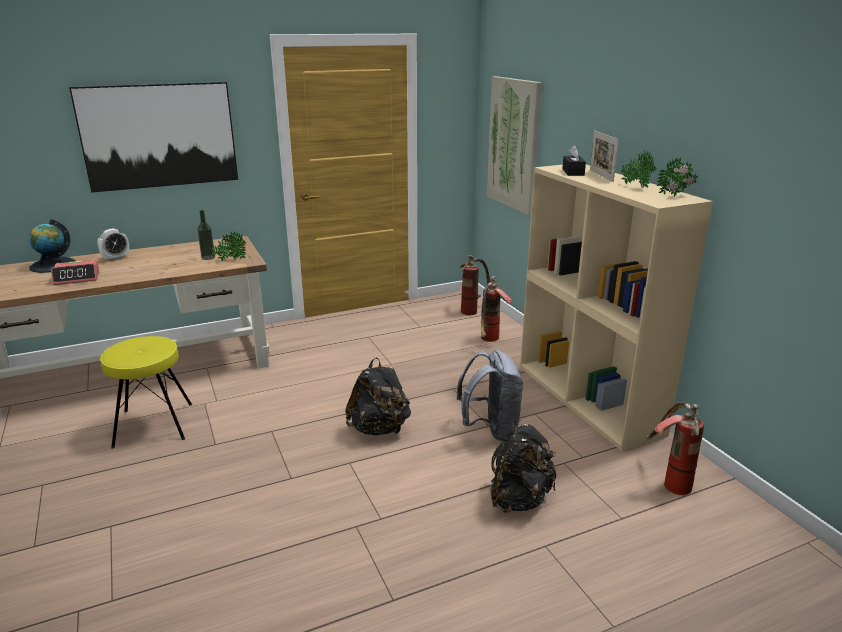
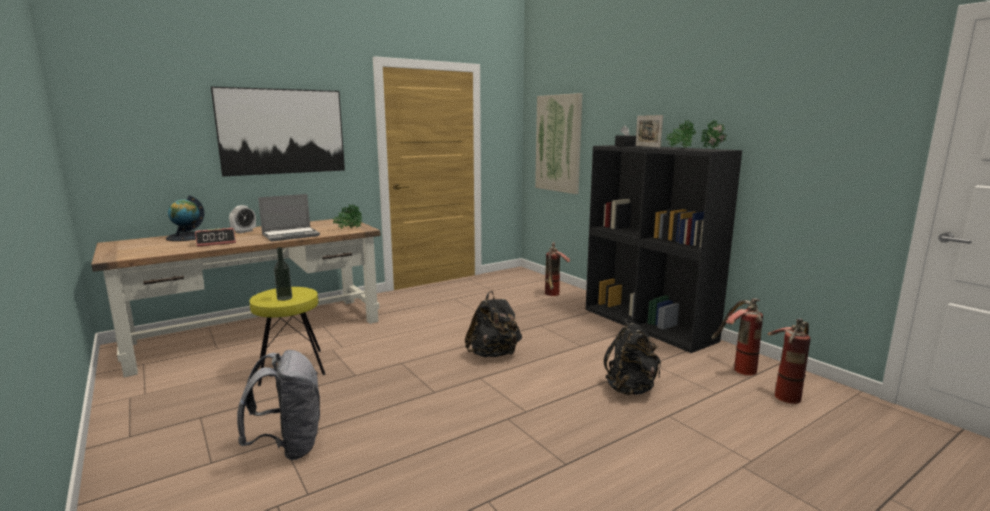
camera: 10 degrees left, 10 degrees down
bottle [197,210,215,260] -> bottle moved to [274,247,292,301]
grey backpack [457,350,523,441] -> grey backpack moved to [237,350,320,460]
fire extinguisher [459,255,490,315] -> fire extinguisher moved to [768,318,811,404]
beige bookcase [520,165,713,451] -> black bookcase [586,145,742,353]
none -> laptop [258,194,320,242]

